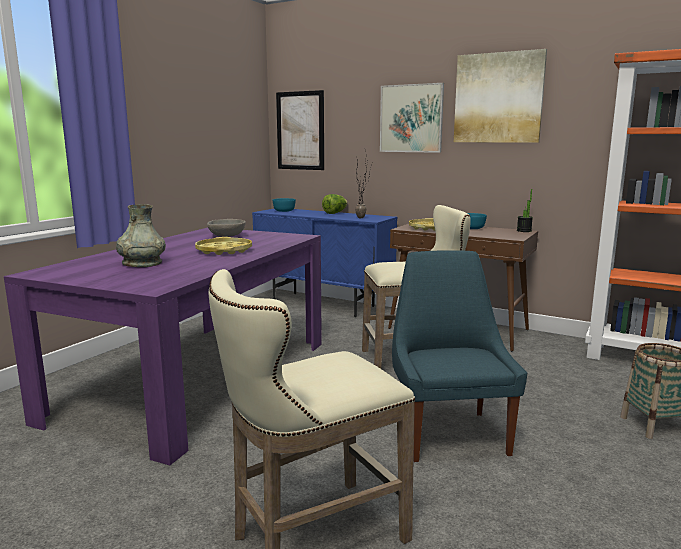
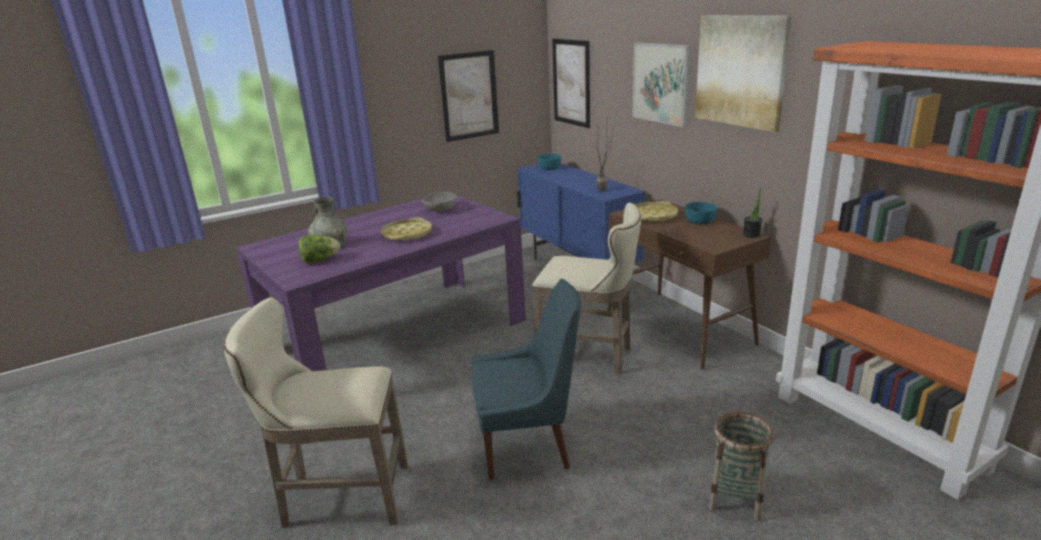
camera: 30 degrees right, 10 degrees up
lettuce [322,194,348,214] -> lettuce moved to [298,235,340,263]
blue chair [392,250,527,462] -> blue chair turned 60 degrees clockwise [472,279,581,480]
none -> picture [438,50,499,142]

